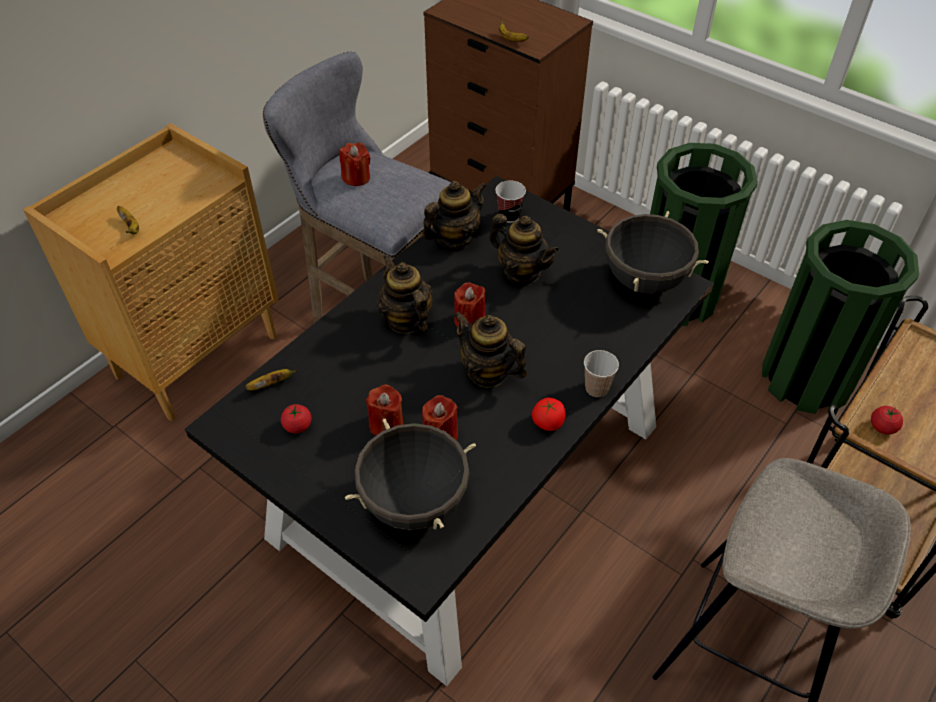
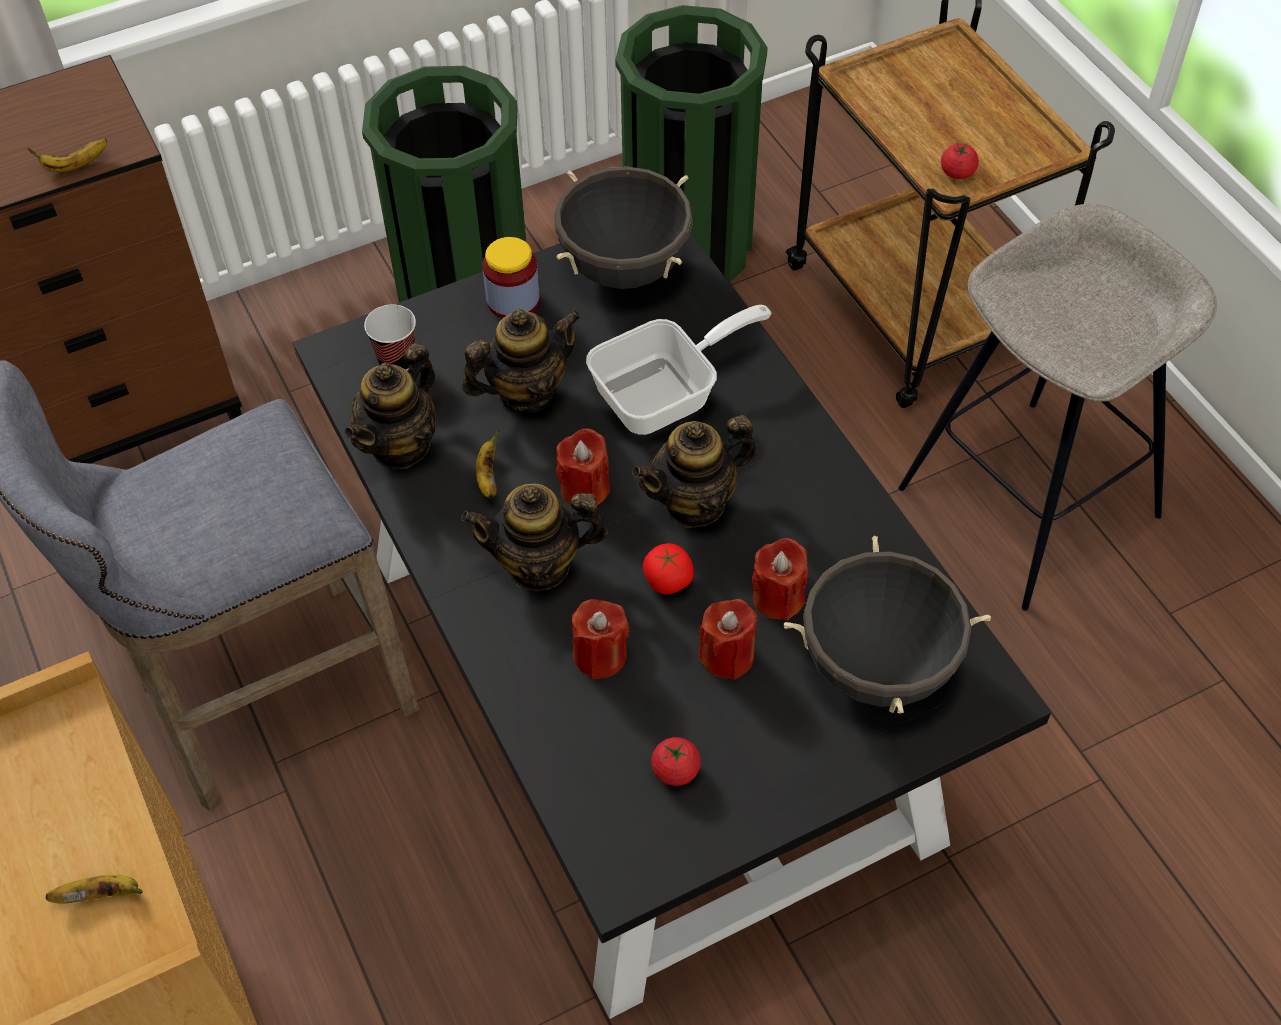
camera: 65 degrees left, 5 degrees up
banana [245,369,297,391] -> banana moved to [476,428,500,498]
red candle [339,142,370,186] -> red candle moved to [571,599,629,679]
teapot [422,181,486,249] -> teapot turned 135 degrees counterclockwise [345,343,436,469]
tomato [532,398,566,431] -> tomato moved to [643,543,694,594]
cup [584,350,619,397] -> none
none -> jar [482,237,540,318]
none -> frying pan [586,305,771,435]

